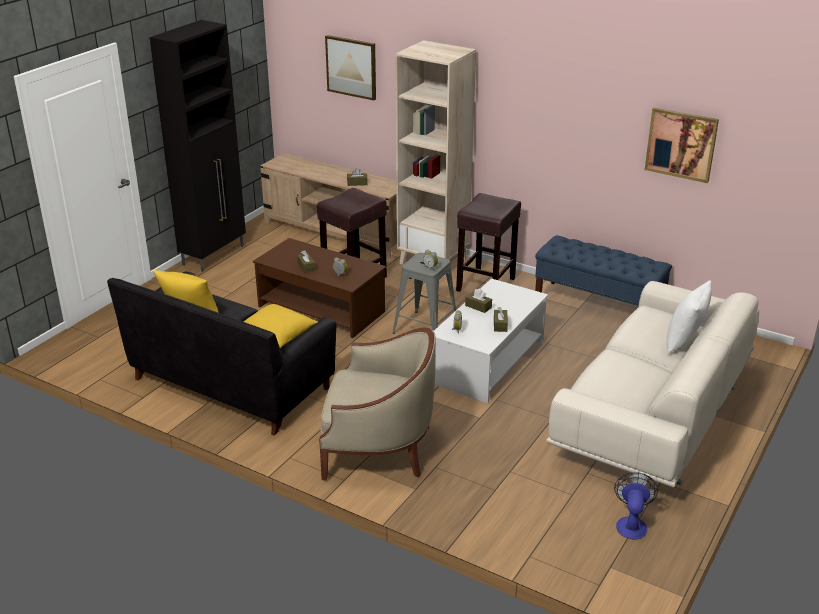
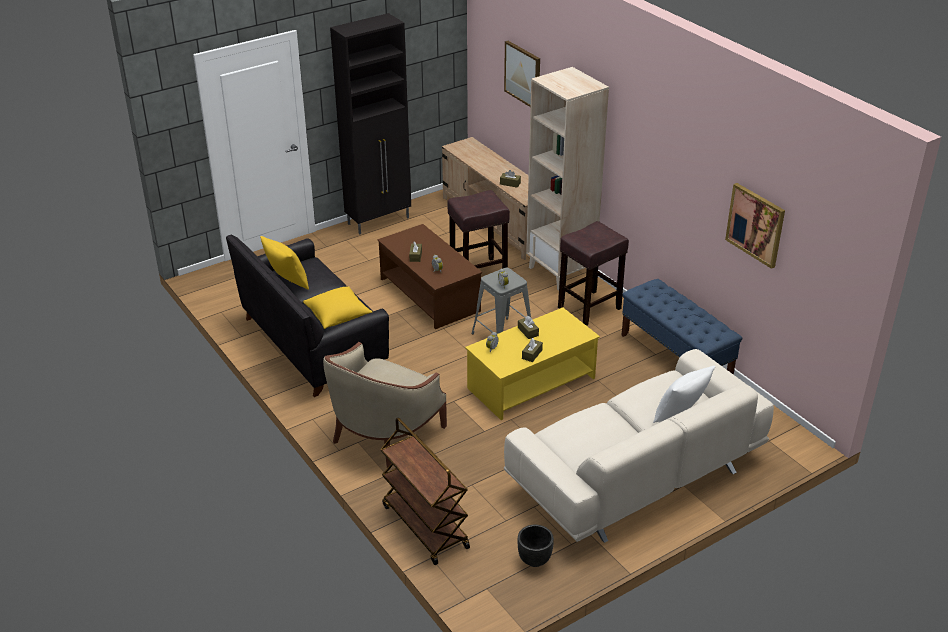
camera: 25 degrees right, 5 degrees up
beige armchair [319,328,436,481] -> beige armchair turned 90 degrees clockwise [323,342,447,468]
white coffee table [434,278,548,403] -> yellow coffee table [465,307,600,420]
fan [614,472,658,539] -> black planter [518,525,554,567]
none -> brown cart [380,417,470,565]

